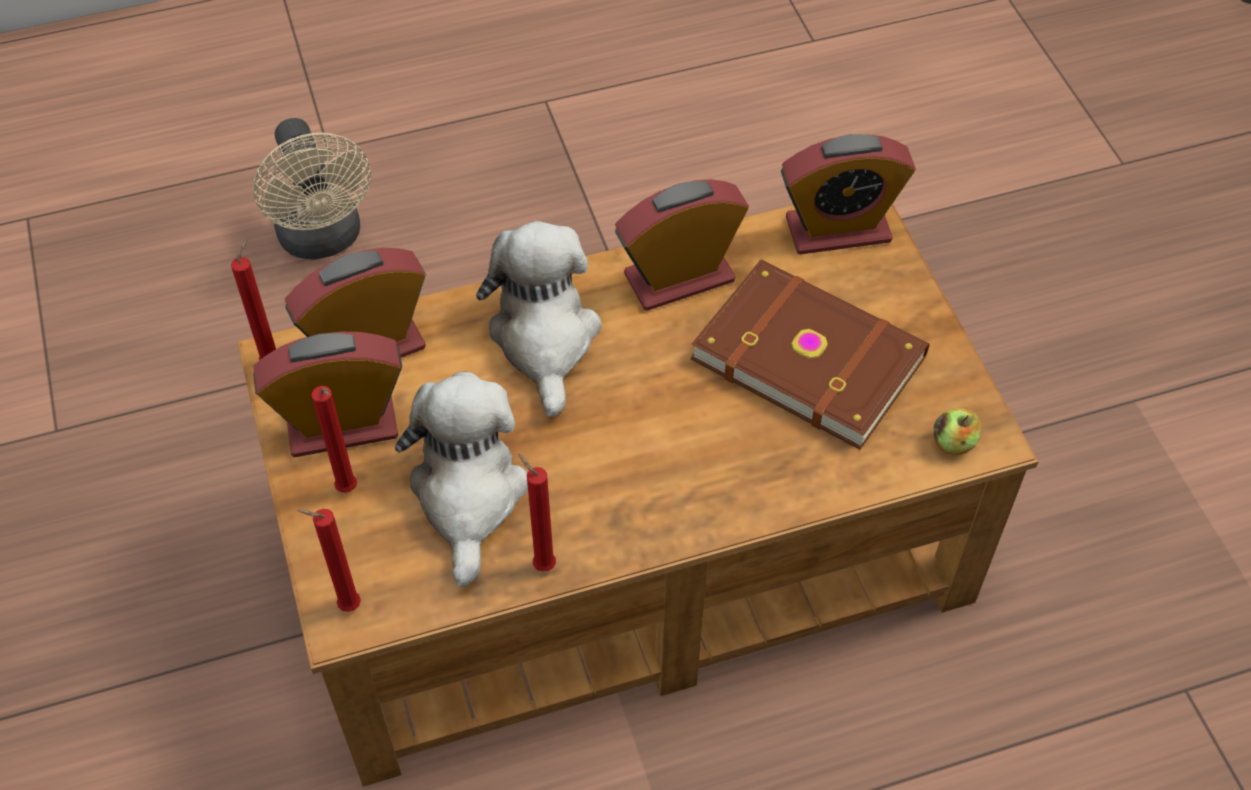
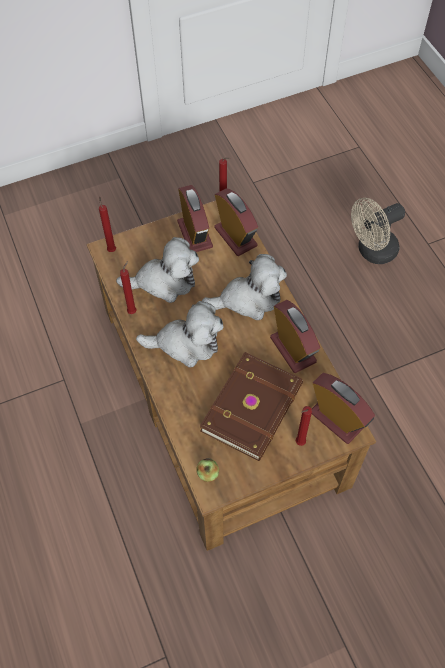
camera: 85 degrees right, 5 degrees up
red candle [311,386,357,493] -> red candle moved to [296,406,312,446]
alarm clock [781,134,916,254] -> alarm clock turned 150 degrees clockwise [312,373,375,444]
none -> plush toy [136,301,224,367]

